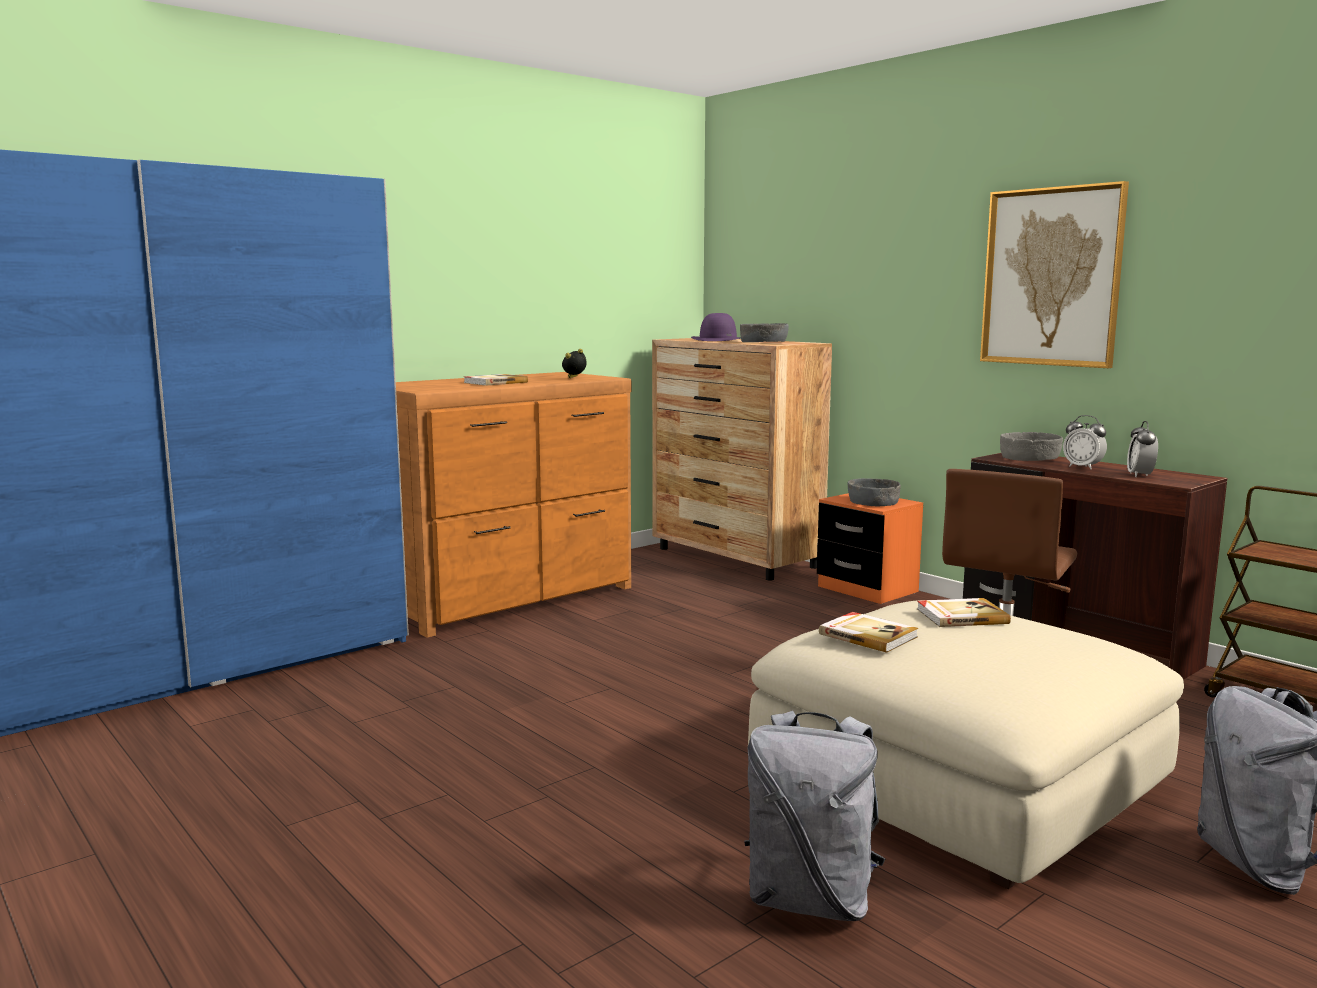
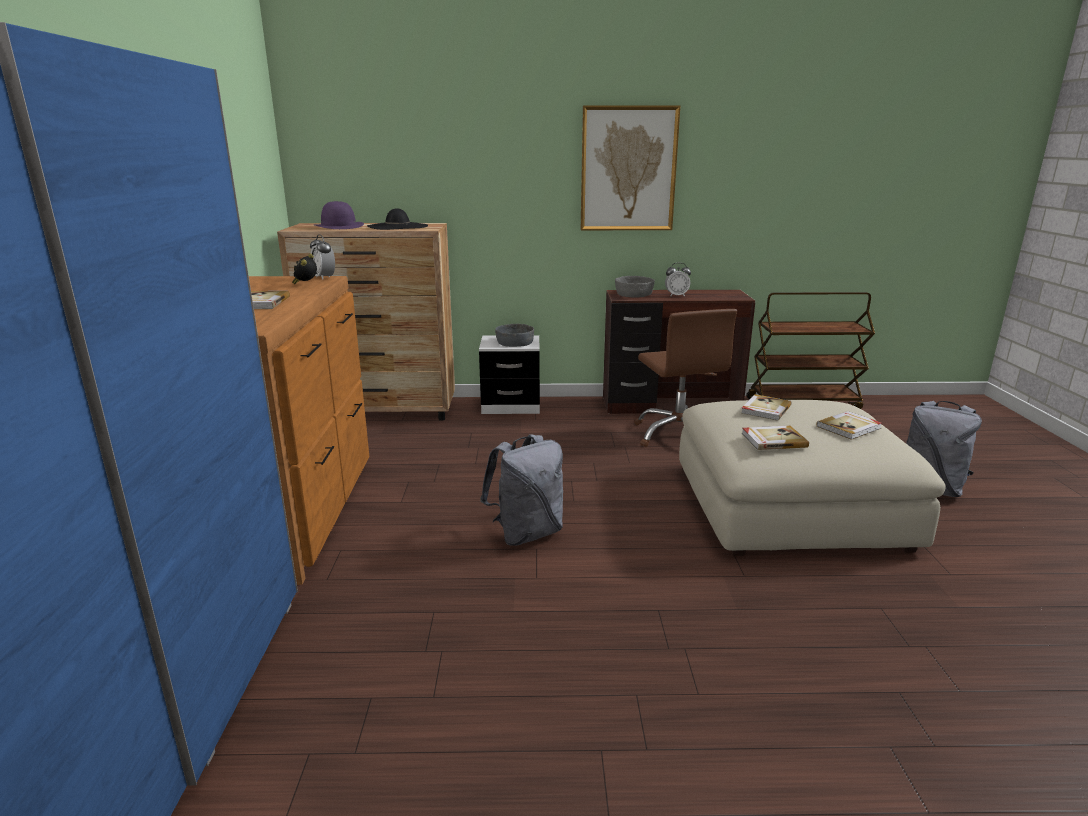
camera: 50 degrees left, 10 degrees up
grey bowl [740,323,789,342] -> black hat [367,208,428,230]
grey backpack [744,711,885,921] -> grey backpack moved to [480,434,563,546]
orange nightstand [817,493,923,604] -> white nightstand [479,335,540,414]
alarm clock [1127,421,1158,477] -> alarm clock moved to [310,234,335,280]
none -> book [816,411,882,440]

